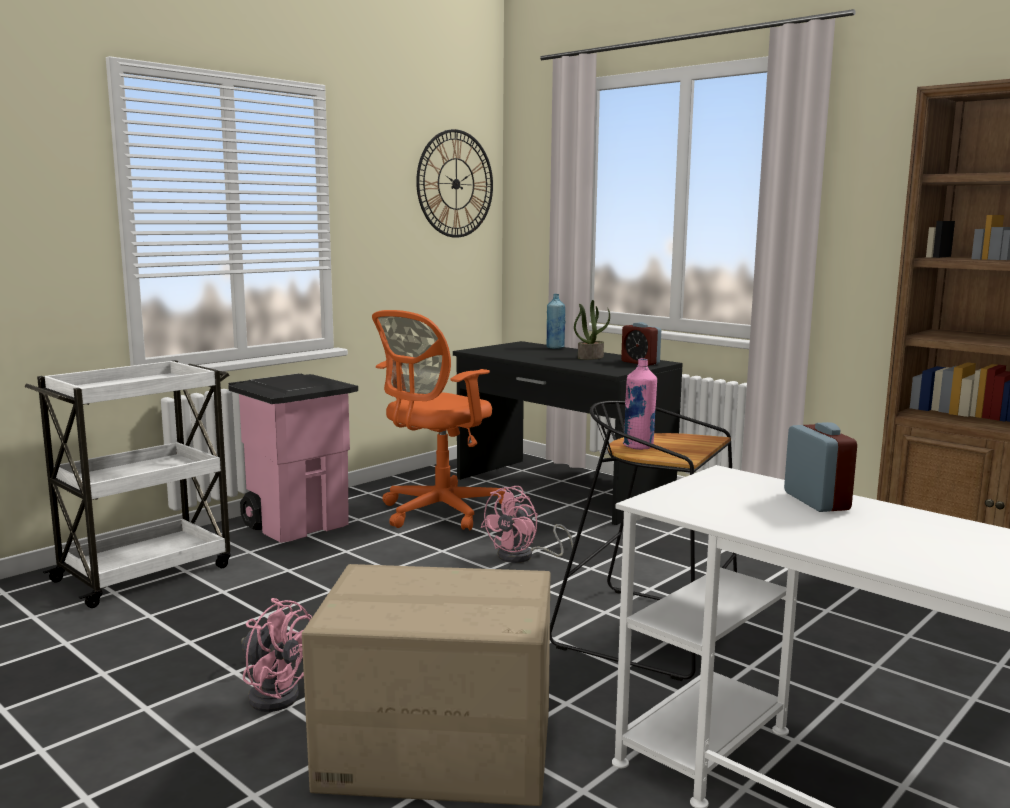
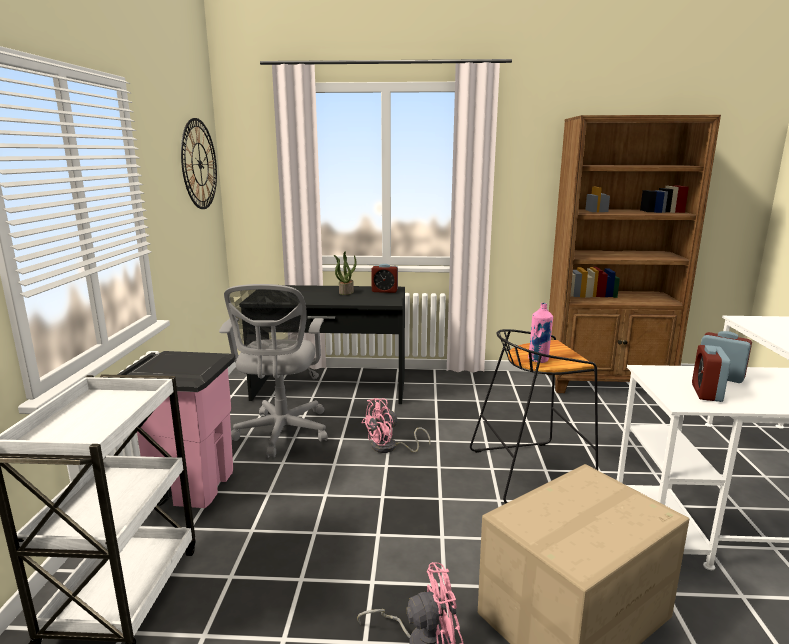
camera: 40 degrees left, 5 degrees up
orange office chair [372,310,506,530] -> grey office chair [219,284,328,458]
pink fan [480,486,573,563] -> pink fan turned 60 degrees clockwise [362,398,431,453]
blue bottle [547,294,566,349] -> none
none -> alarm clock [692,345,731,402]

